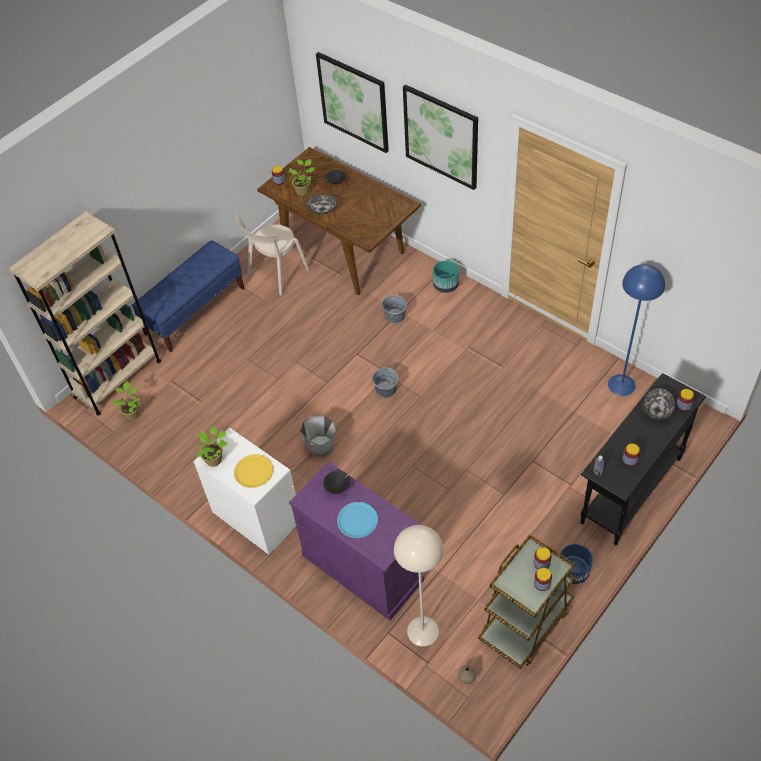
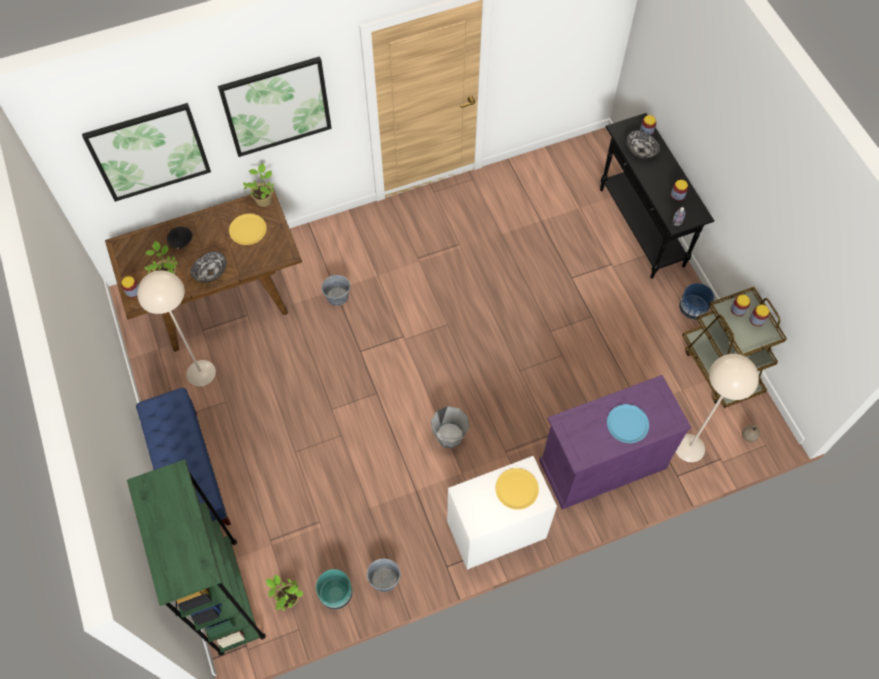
camera: 65 degrees left, 10 degrees up
beige bookcase [8,211,161,416] -> green bookcase [127,459,266,656]
potted plant [195,427,227,467] -> potted plant moved to [243,163,274,207]
beige chair [236,214,309,296] -> beige floor lamp [137,270,216,386]
black bowl [323,471,350,494] -> none
grey bucket [372,367,398,398] -> grey bucket moved to [367,558,400,592]
turquoise planter [433,260,459,293] -> turquoise planter moved to [316,569,353,610]
blue floor lamp [608,264,665,396] -> none
none -> yellow plate [229,214,267,245]

